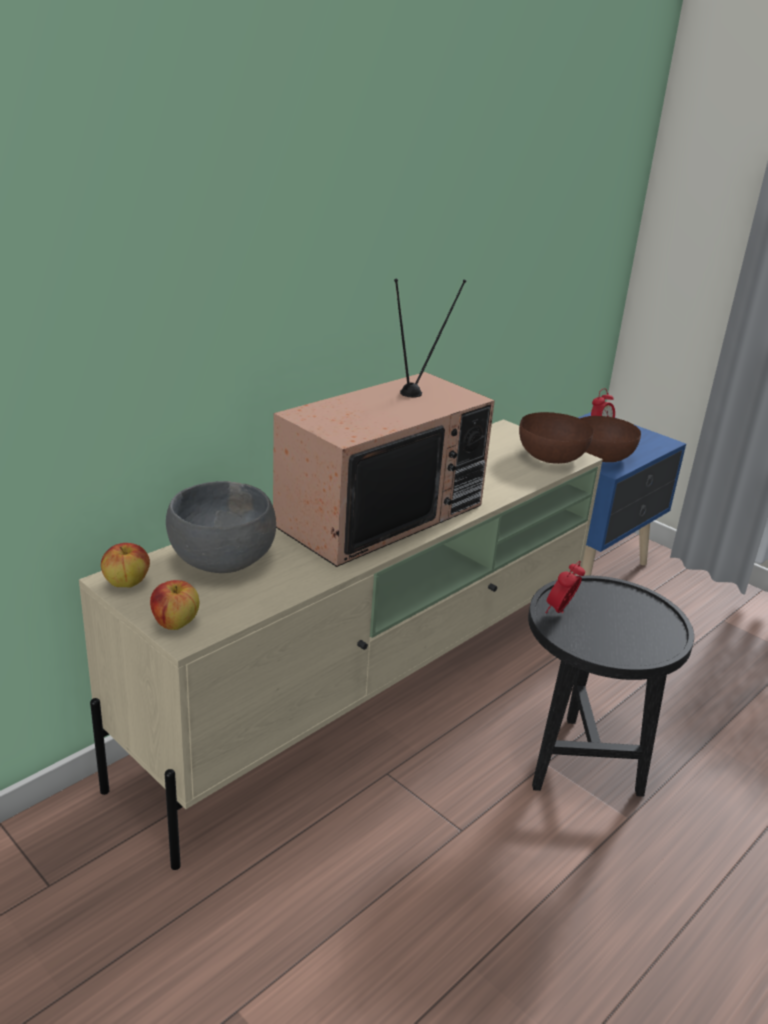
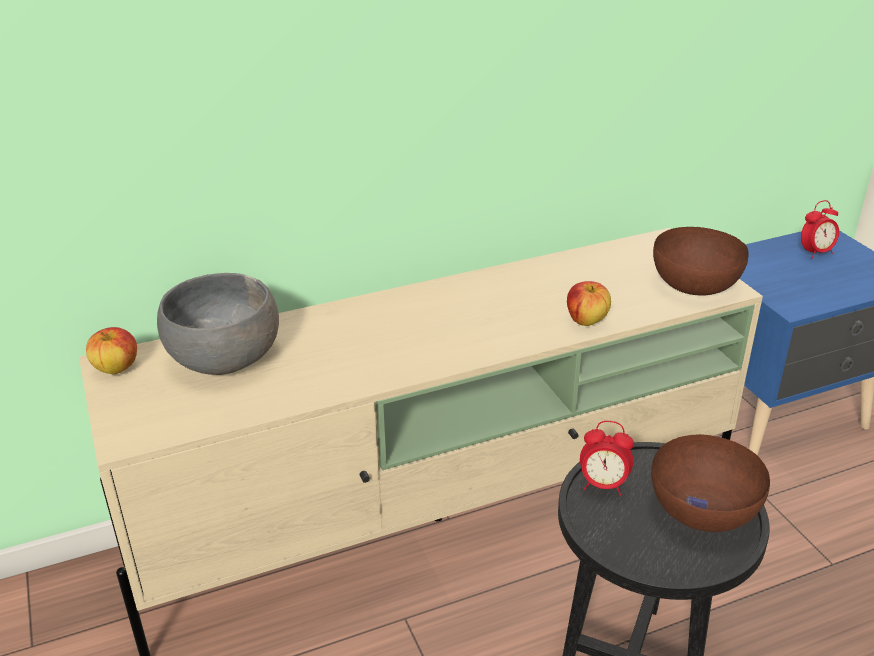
camera: 25 degrees right, 5 degrees up
apple [150,580,199,630] -> apple moved to [567,281,611,326]
television [273,279,495,567] -> none
alarm clock [545,561,585,613] -> alarm clock turned 135 degrees counterclockwise [580,421,634,496]
brown bowl [580,416,641,462] -> brown bowl moved to [651,434,770,532]

